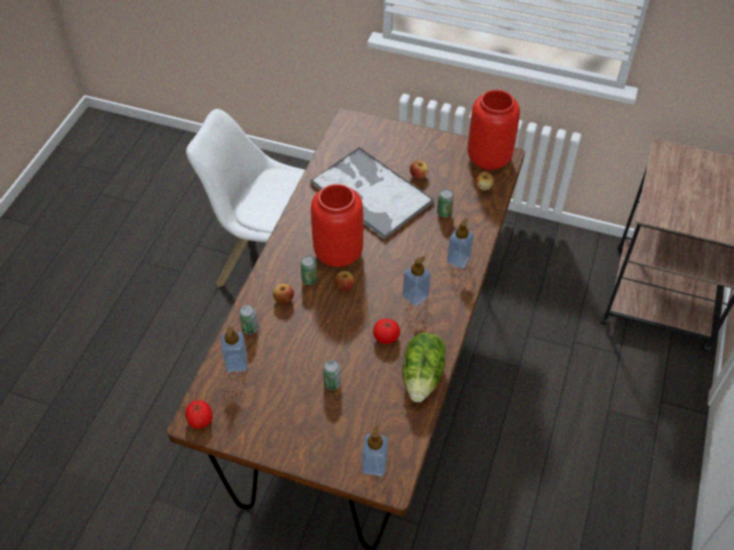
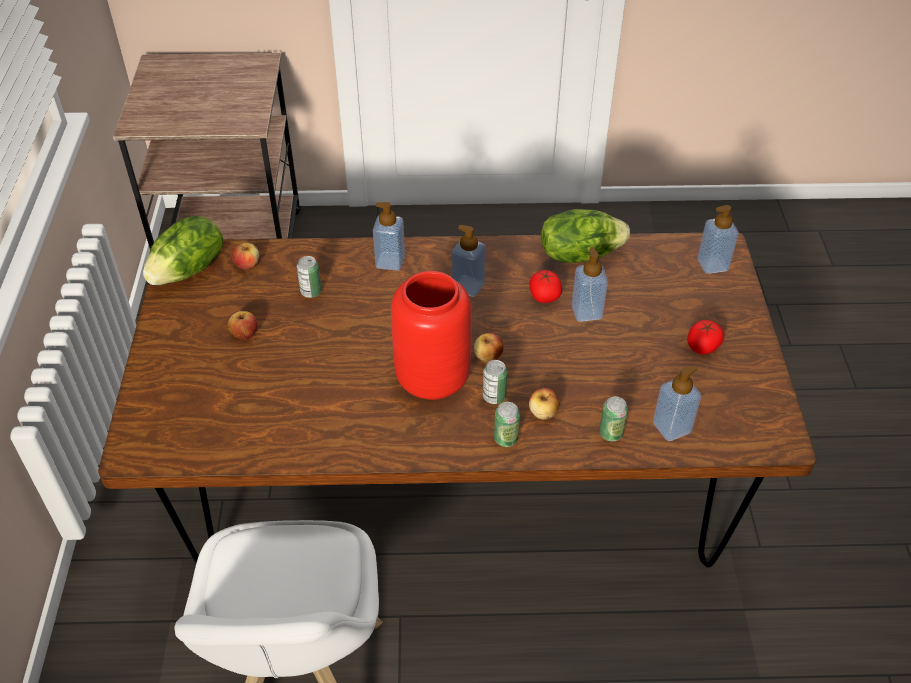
camera: 110 degrees left, 5 degrees down
tomato [185,400,213,428] -> tomato moved to [687,320,724,354]
tray [310,147,434,240] -> none
can [323,360,341,390] -> can moved to [494,402,520,447]
red vase [467,90,520,170] -> lettuce [143,216,224,285]
none -> soap dispenser [571,247,608,322]

